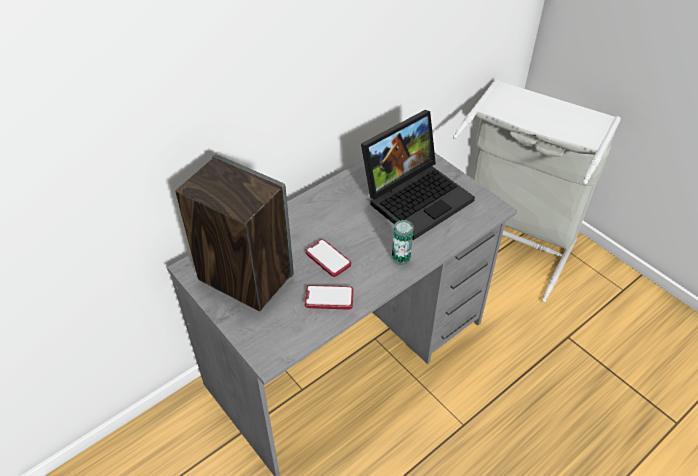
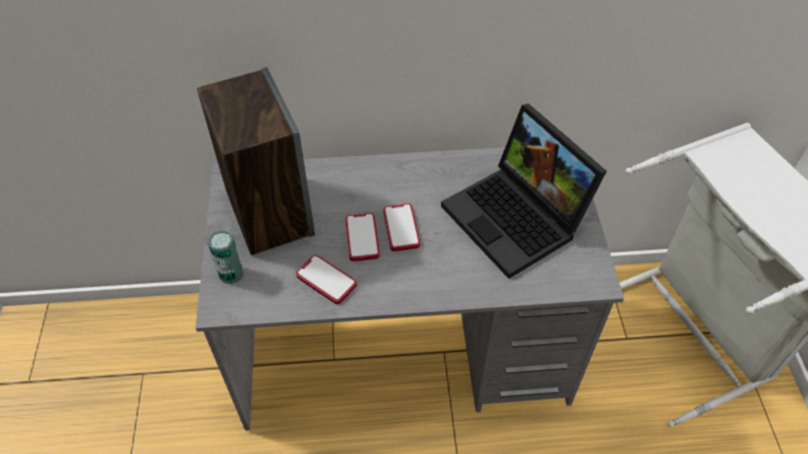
camera: 35 degrees right, 5 degrees up
laptop [361,110,475,240] -> laptop turned 60 degrees clockwise [441,103,607,279]
can [392,220,414,265] -> can moved to [208,230,244,284]
none -> phone [383,204,420,251]

